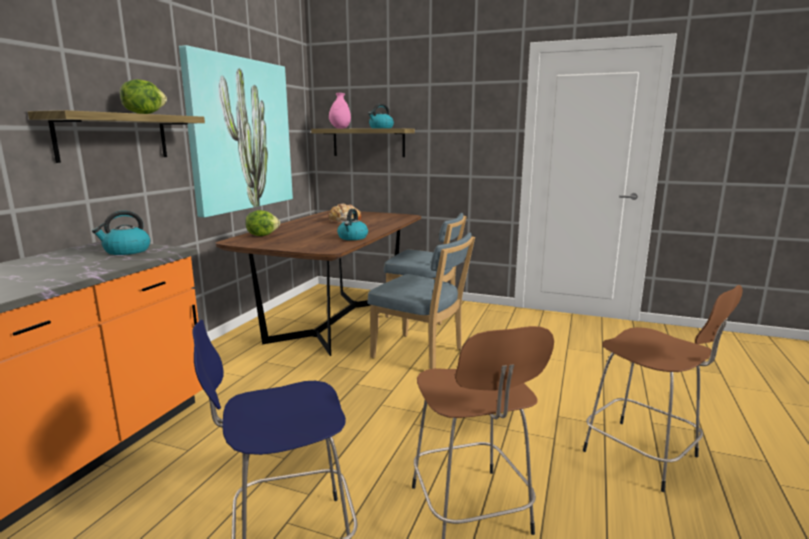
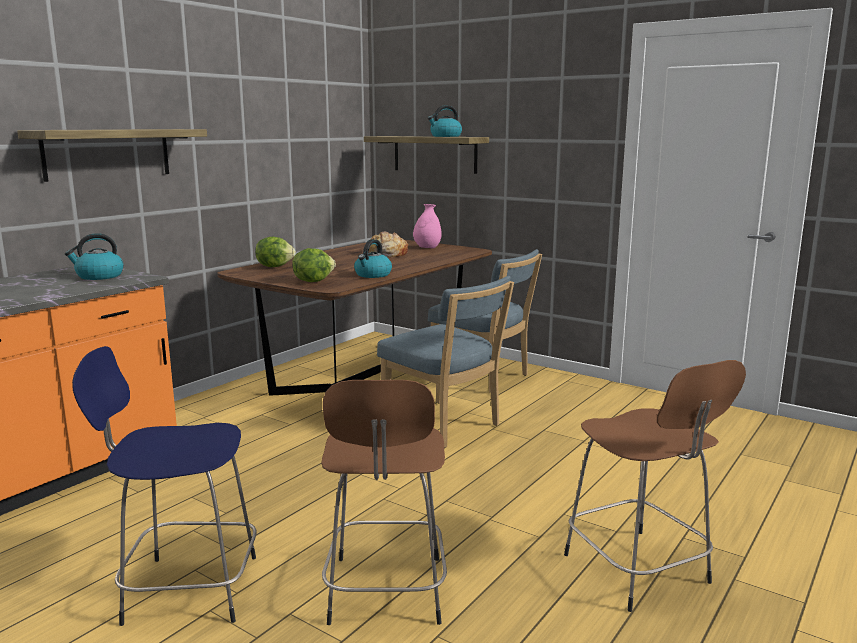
camera: 15 degrees right, 0 degrees up
lettuce [120,79,167,114] -> lettuce moved to [292,248,336,282]
picture [179,45,293,218] -> none
pink vase [329,93,351,129] -> pink vase moved to [413,204,442,248]

